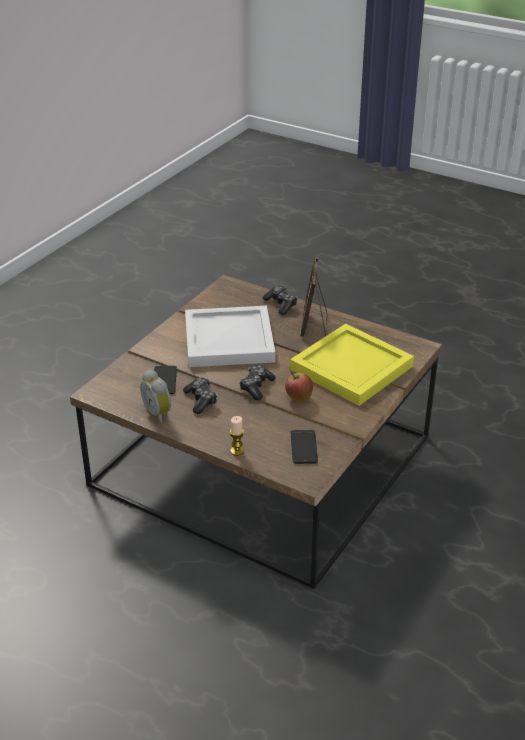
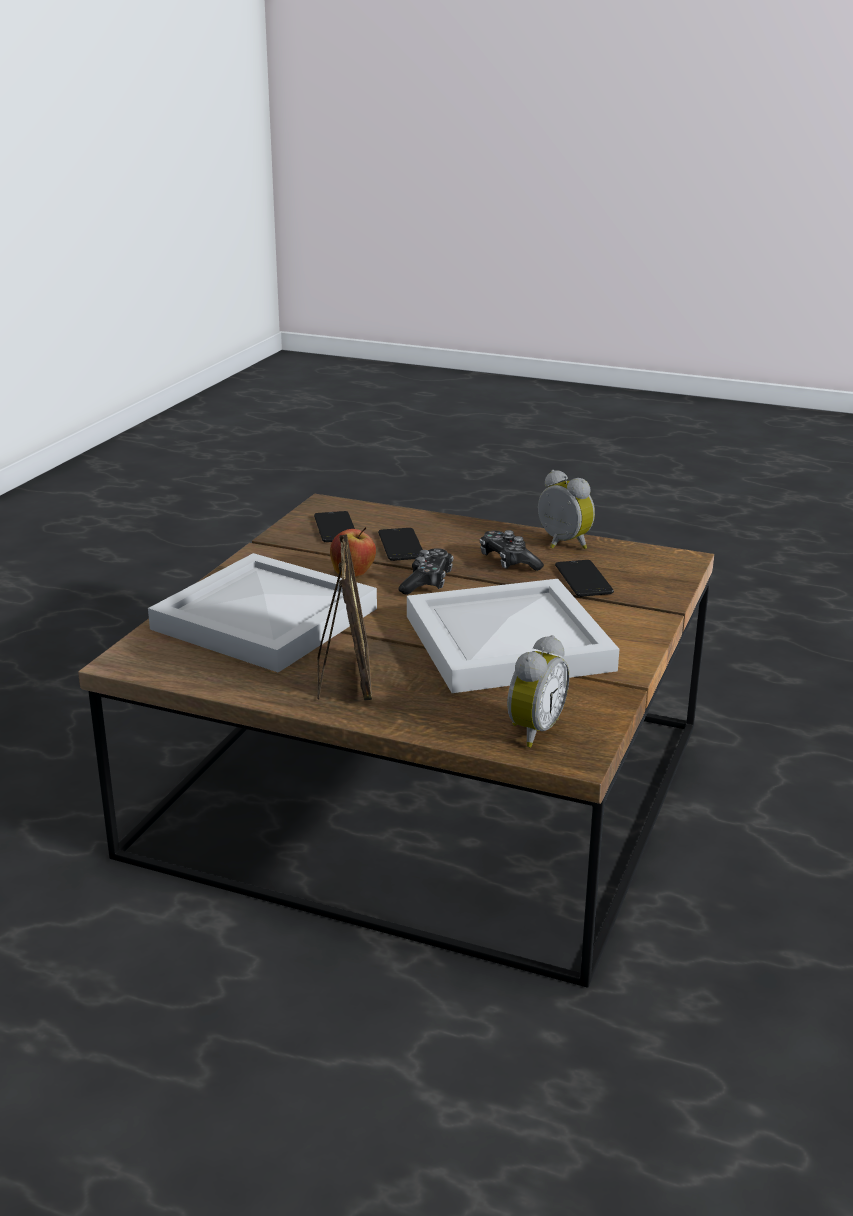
camera: 170 degrees right, 10 degrees down
candle [230,416,244,456] -> none
game controller [263,285,297,315] -> none
yellow tray [290,324,414,406] -> white tray [148,553,377,672]
none -> phone [378,528,423,561]
none -> alarm clock [507,635,569,748]

